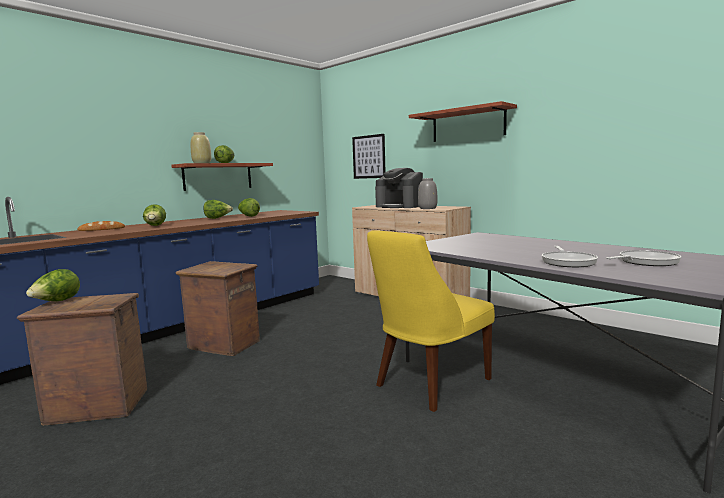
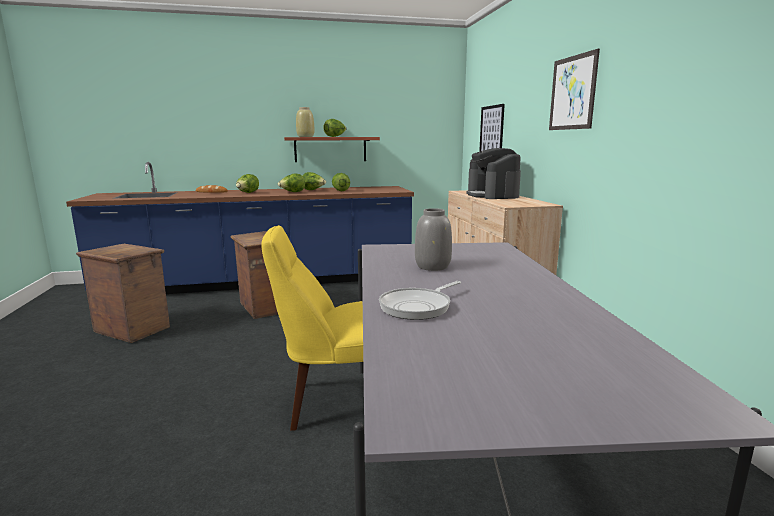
camera: 35 degrees right, 5 degrees up
lettuce [26,269,80,301] -> lettuce moved to [278,173,305,192]
shelf [409,101,517,142] -> picture [549,49,600,130]
grey vase [418,178,437,209] -> grey vase moved to [415,208,452,271]
frying pan [606,250,681,266] -> none

